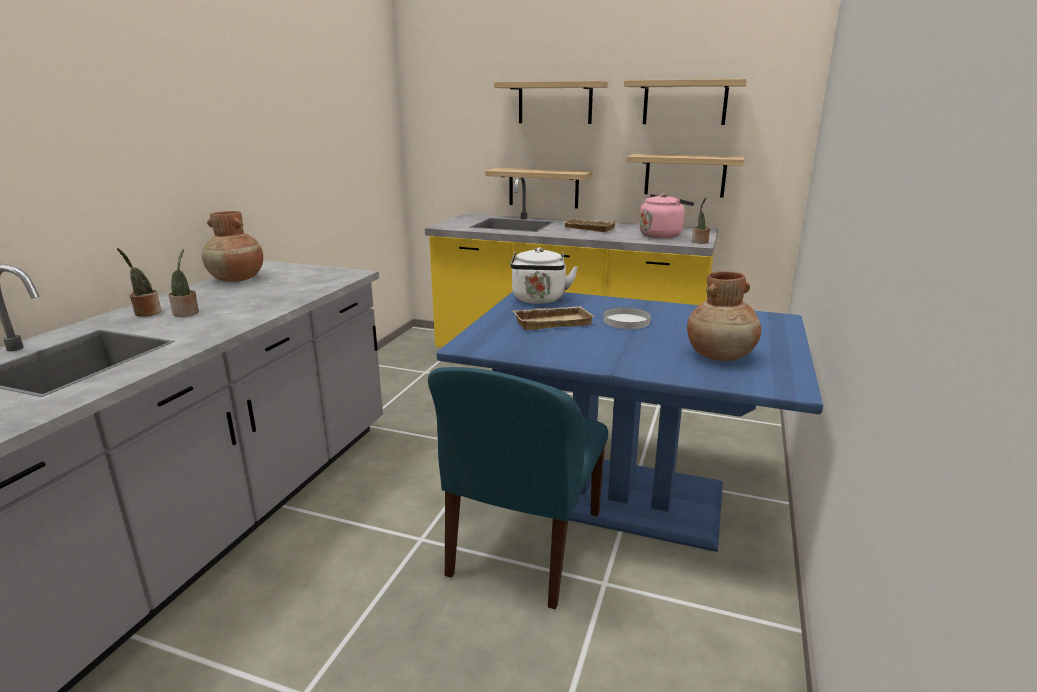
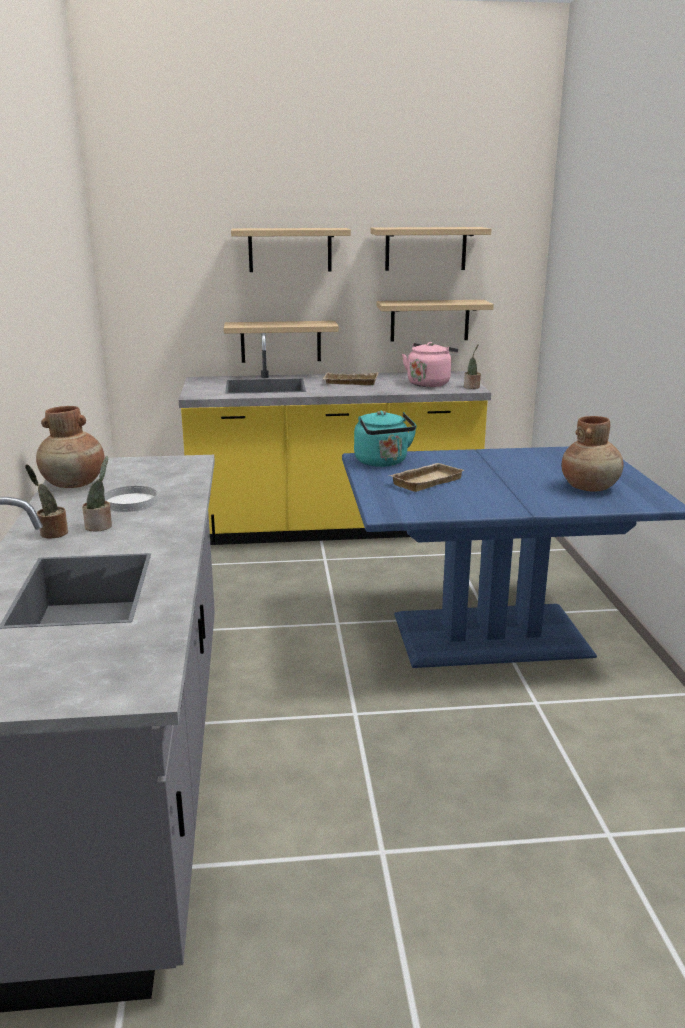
camera: 25 degrees left, 0 degrees up
blue chair [428,367,608,609] -> none
white kettle [511,247,578,304] -> turquoise kettle [354,410,417,467]
white plate [603,307,650,329] -> white plate moved to [104,486,158,512]

